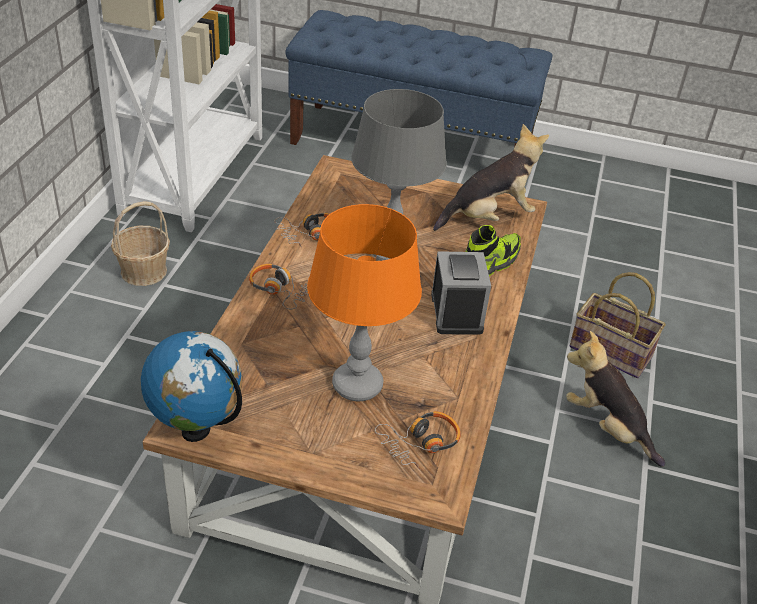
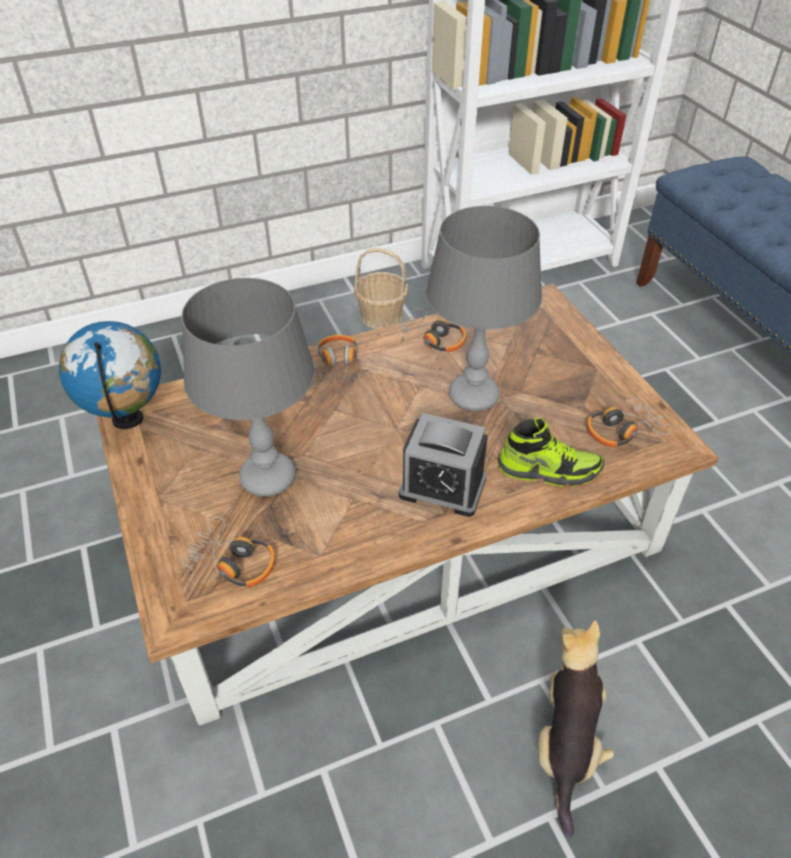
camera: 55 degrees right, 5 degrees up
orange table lamp [307,204,422,401] -> grey table lamp [181,278,315,497]
alarm clock [431,251,491,335] -> alarm clock turned 60 degrees clockwise [399,413,488,517]
plush toy [433,124,549,231] -> headphones [587,395,672,447]
basket [569,272,666,378] -> none

